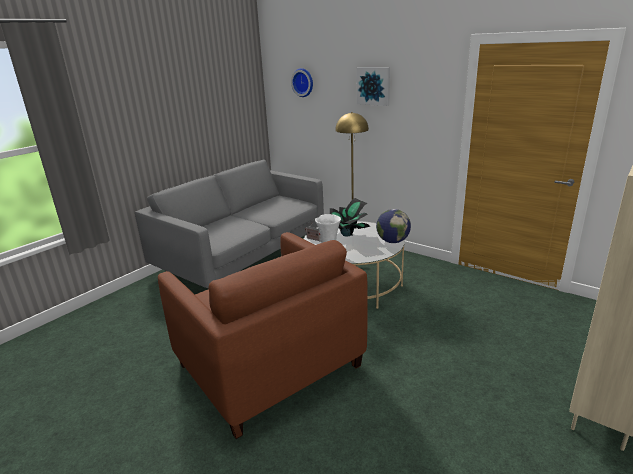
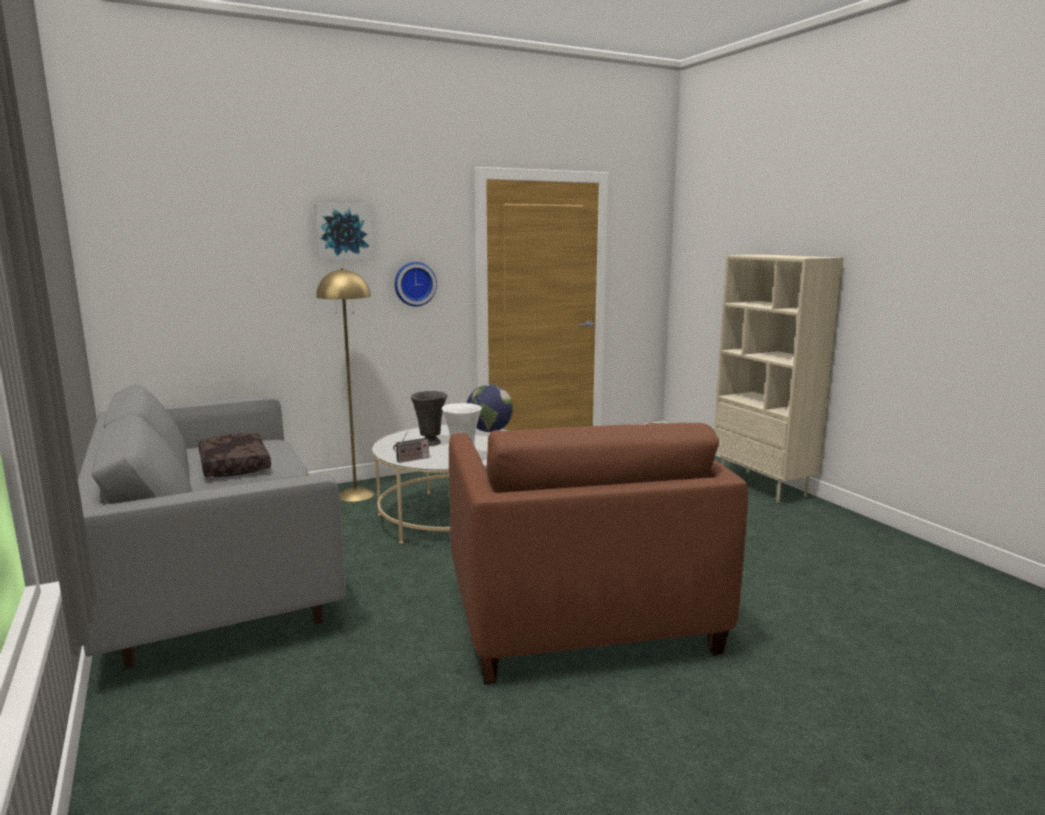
camera: 65 degrees left, 10 degrees down
brown armchair [158,232,368,439] -> brown armchair turned 90 degrees clockwise [449,423,748,684]
wall clock [291,68,313,97] -> wall clock moved to [394,262,437,307]
potted plant [330,198,371,237] -> grey vase [410,391,447,446]
none -> brown pillow [198,433,271,477]

